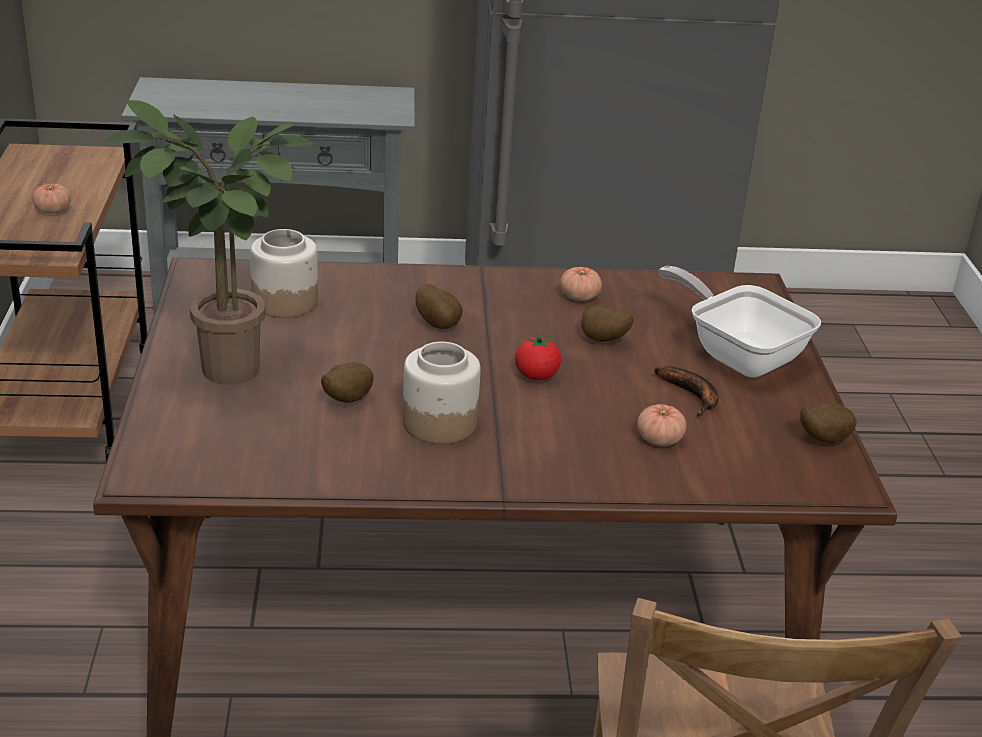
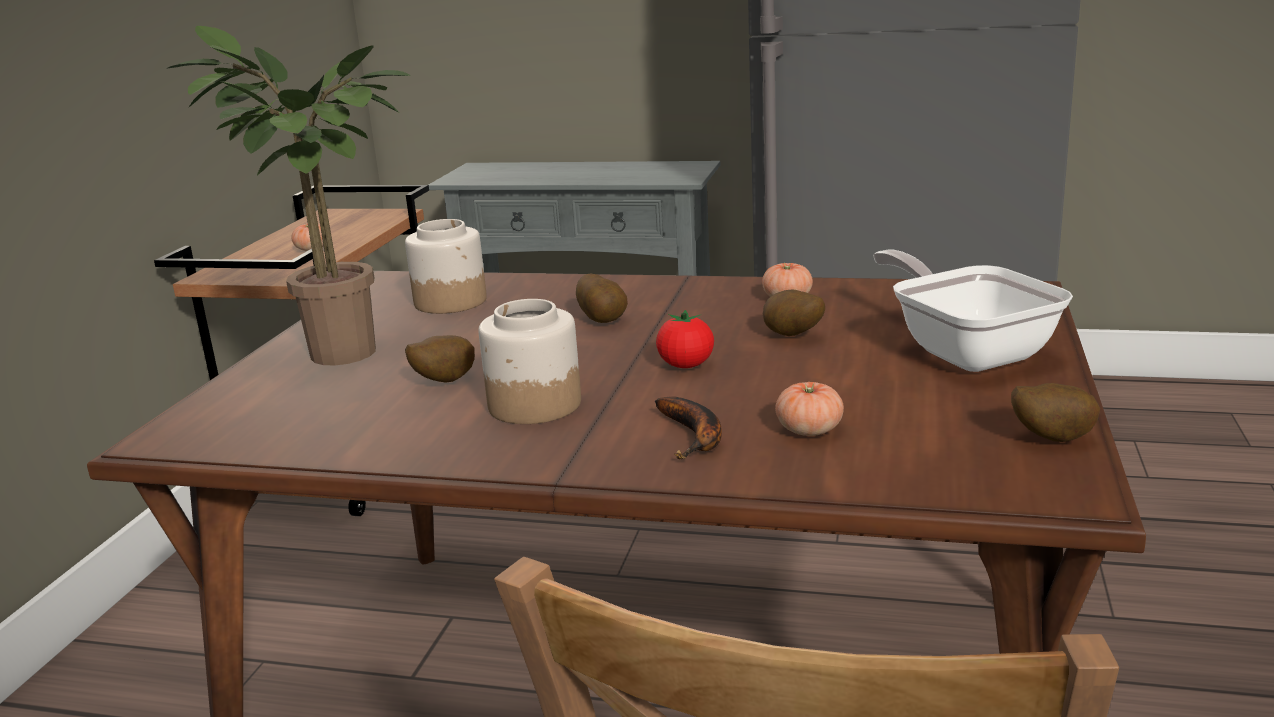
camera: 20 degrees right, 10 degrees down
banana [654,366,719,416] -> banana moved to [655,396,722,459]

